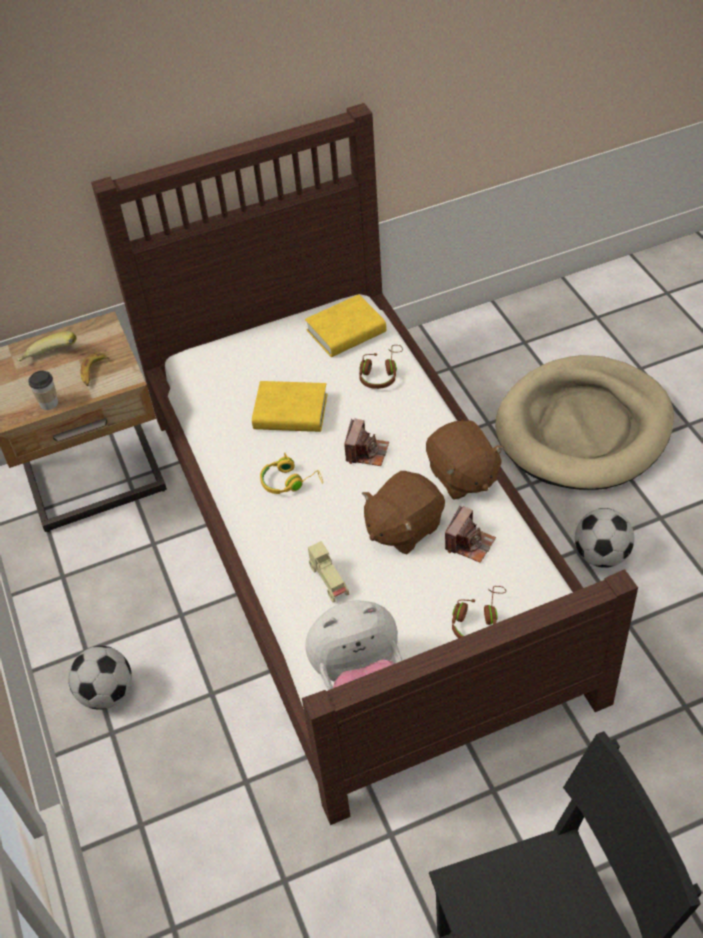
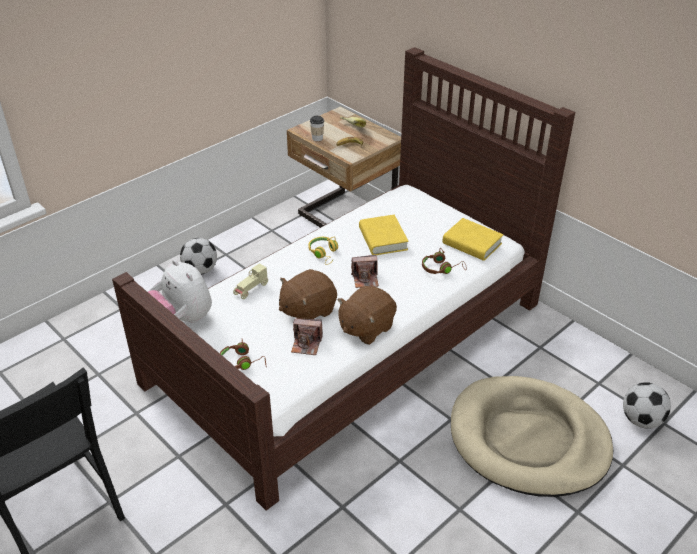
camera: 65 degrees right, 10 degrees down
brown plush toy [362,471,445,554] -> brown plush toy turned 60 degrees counterclockwise [279,269,337,319]
football [575,508,634,568] -> football moved to [623,382,671,429]

